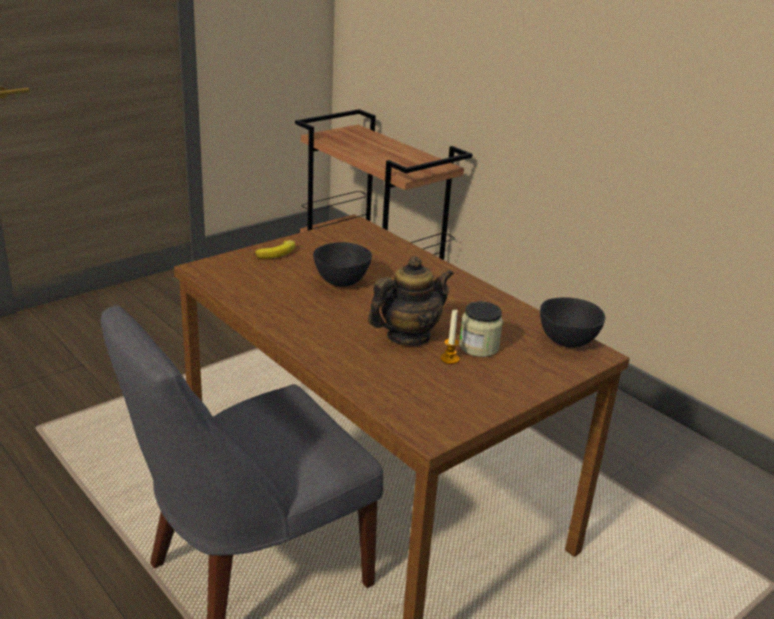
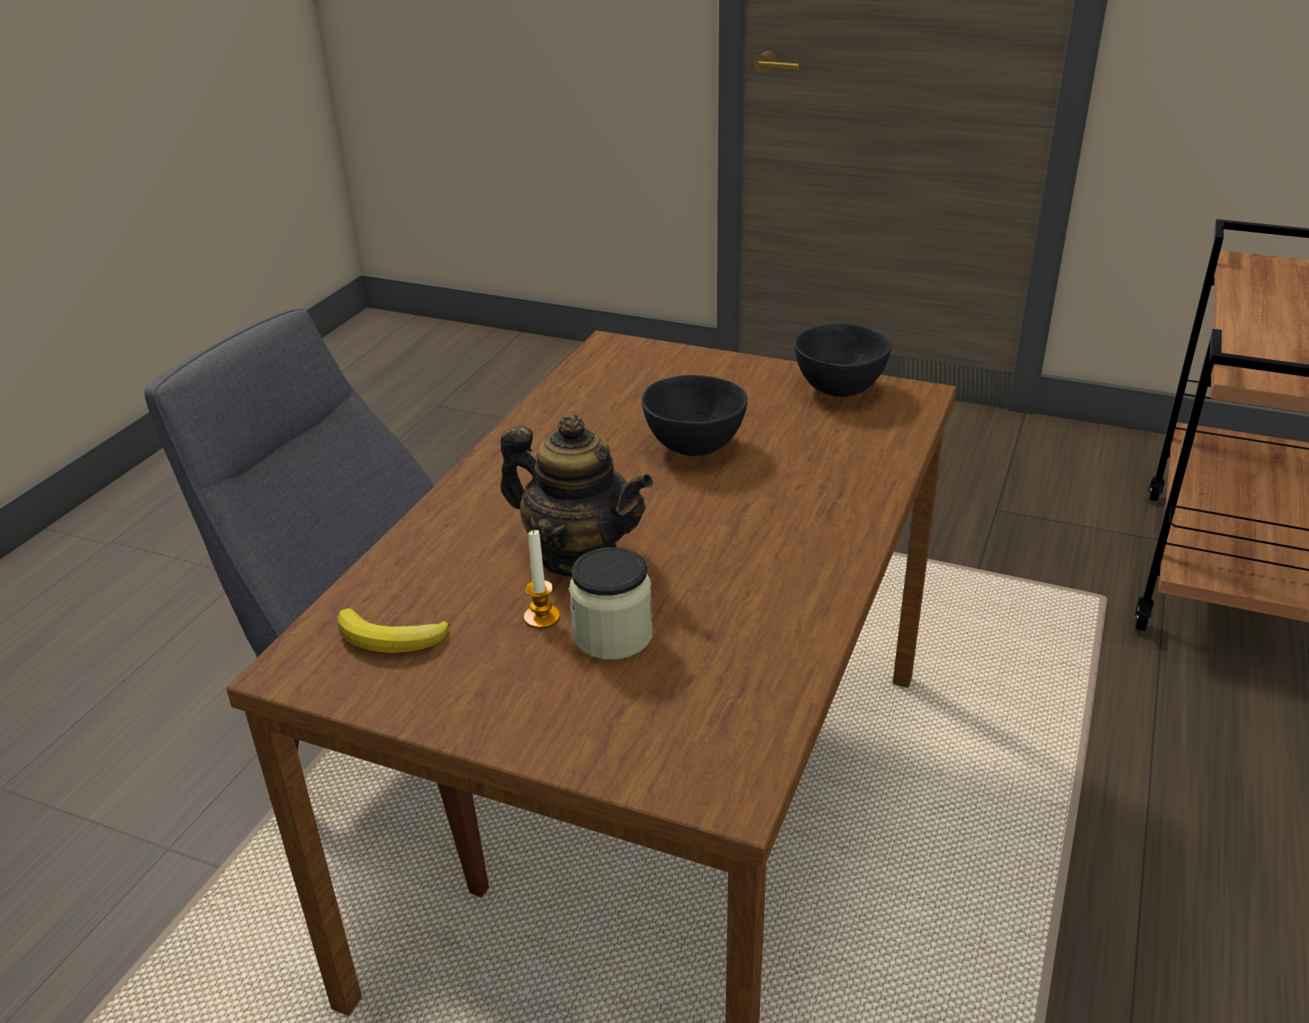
camera: 65 degrees right, 5 degrees up
banana [255,240,295,259] -> banana moved to [337,608,450,653]
black bowl [540,297,605,348] -> black bowl moved to [794,323,892,397]

